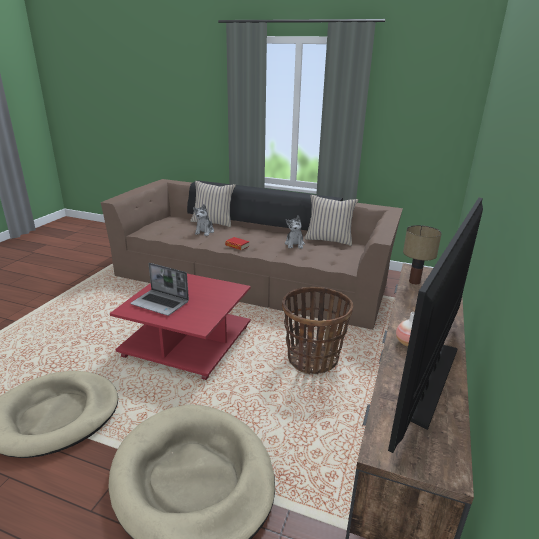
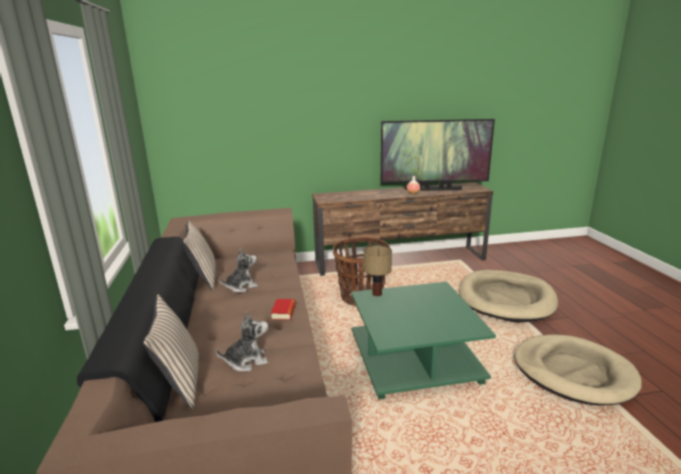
camera: 120 degrees left, 5 degrees down
red coffee table [110,274,251,380] -> green coffee table [351,282,496,399]
laptop [130,263,189,316] -> none
table lamp [403,225,442,284] -> table lamp moved to [363,245,392,296]

